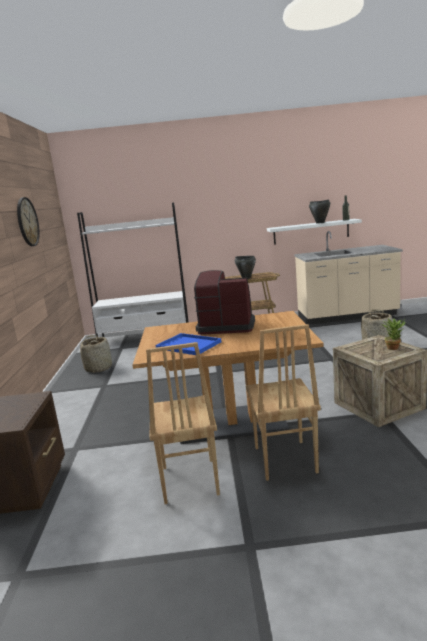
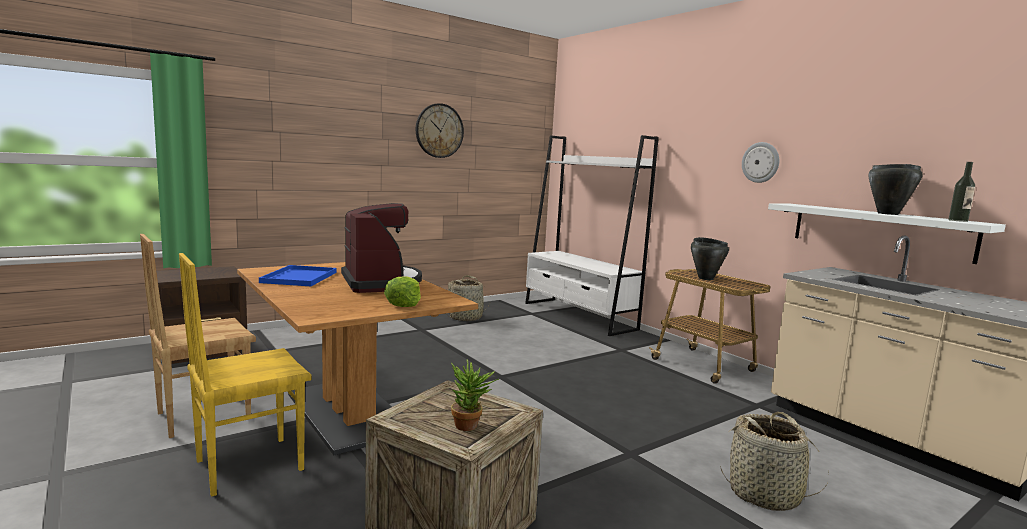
camera: 55 degrees right, 5 degrees down
brown chair [246,324,321,481] -> yellow chair [179,253,312,497]
none -> lettuce [384,276,421,307]
none -> wall clock [742,142,779,183]

